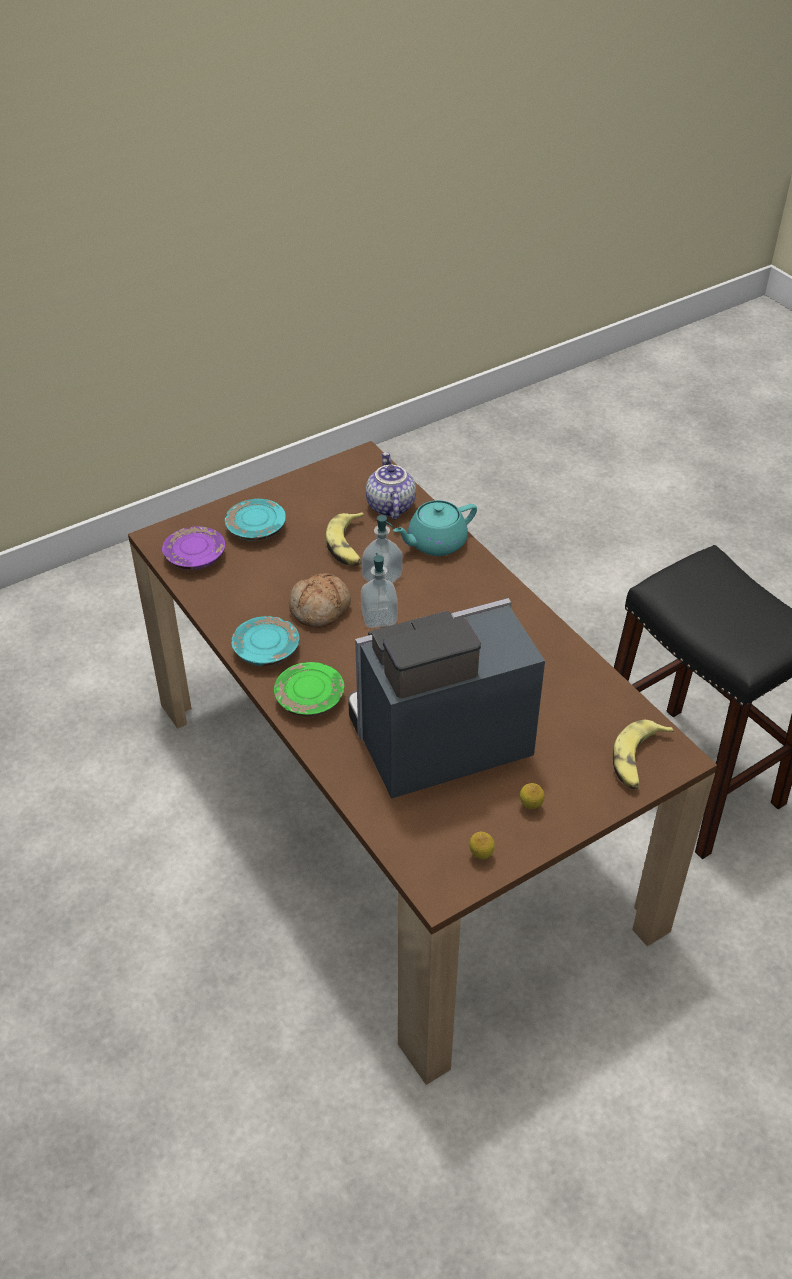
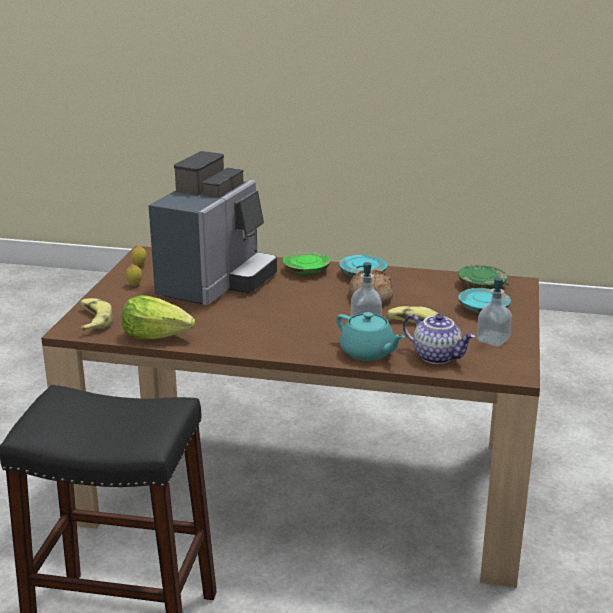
camera: 135 degrees right, 20 degrees down
purple plate [162,526,225,570] -> green plate [458,265,508,289]
soap dispenser [361,553,398,628] -> soap dispenser moved to [477,277,512,346]
turquoise teapot [393,500,477,556] -> turquoise teapot turned 120 degrees clockwise [336,312,405,361]
none -> lettuce [122,295,195,339]

